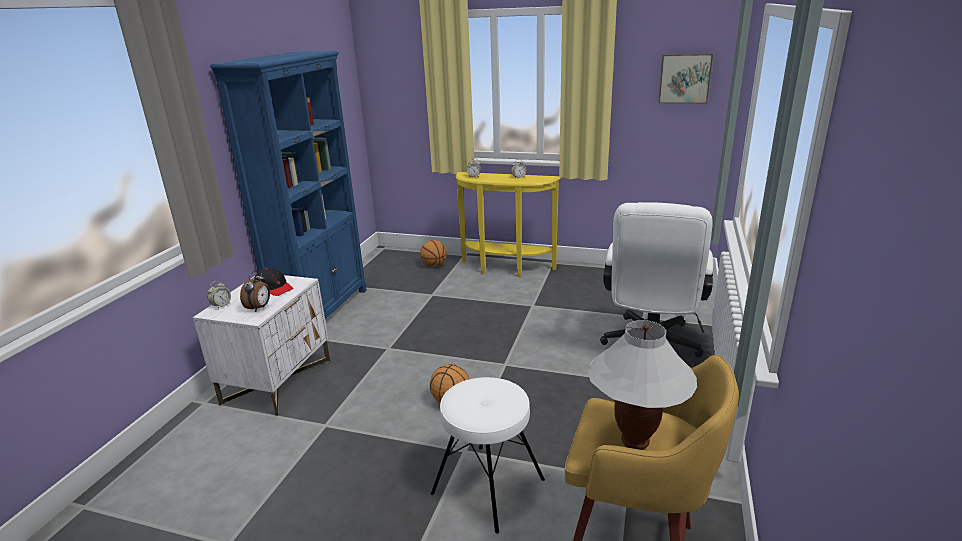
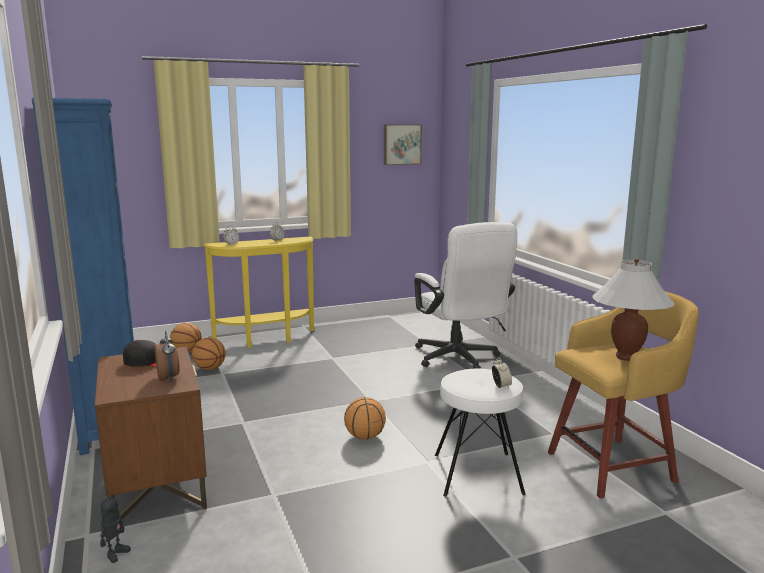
camera: 40 degrees left, 10 degrees down
white nightstand [193,275,330,416] -> brown nightstand [95,347,207,520]
alarm clock [208,281,231,309] -> alarm clock moved to [492,357,512,389]
none -> toy robot [100,491,131,563]
none -> basketball [192,337,226,370]

